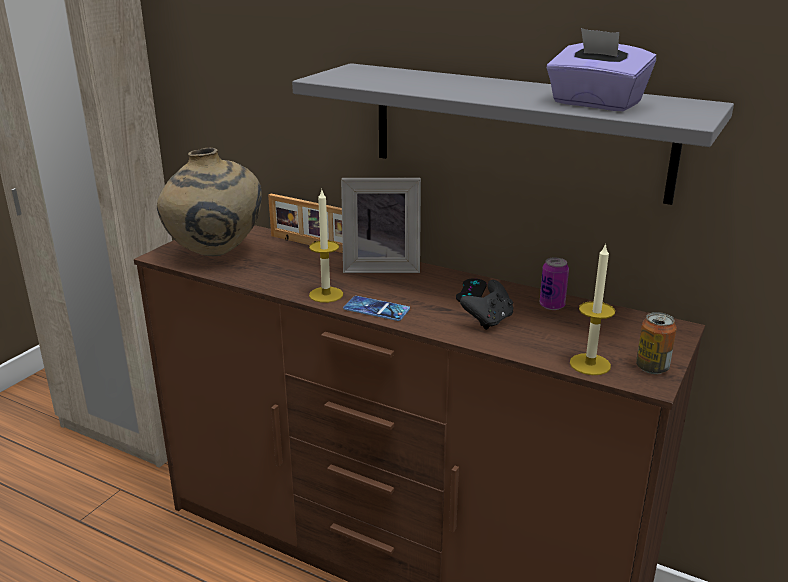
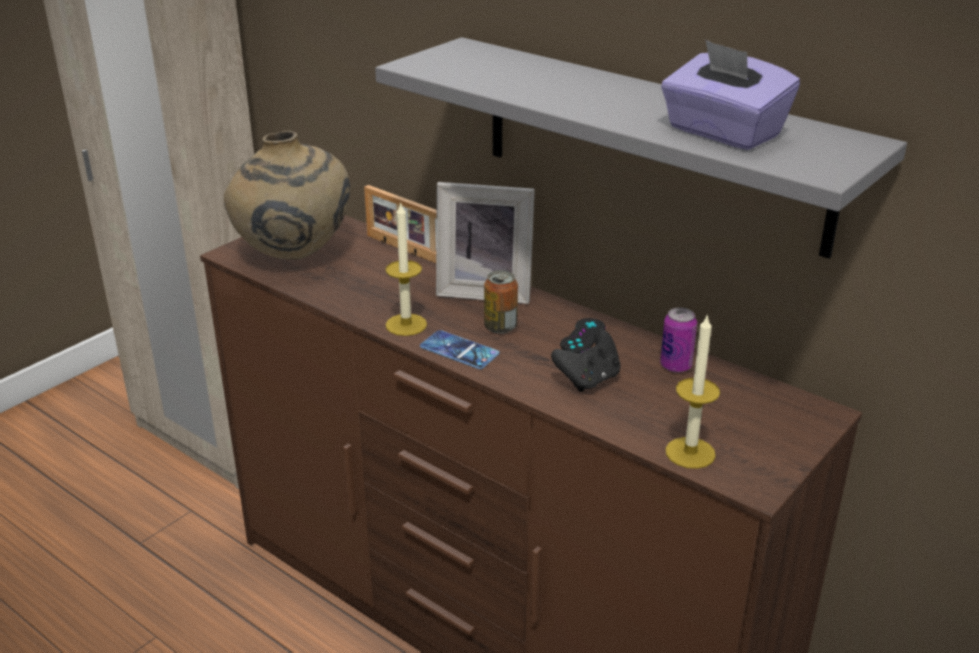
camera: 10 degrees right, 5 degrees up
can [636,312,677,374] -> can moved to [484,270,518,334]

